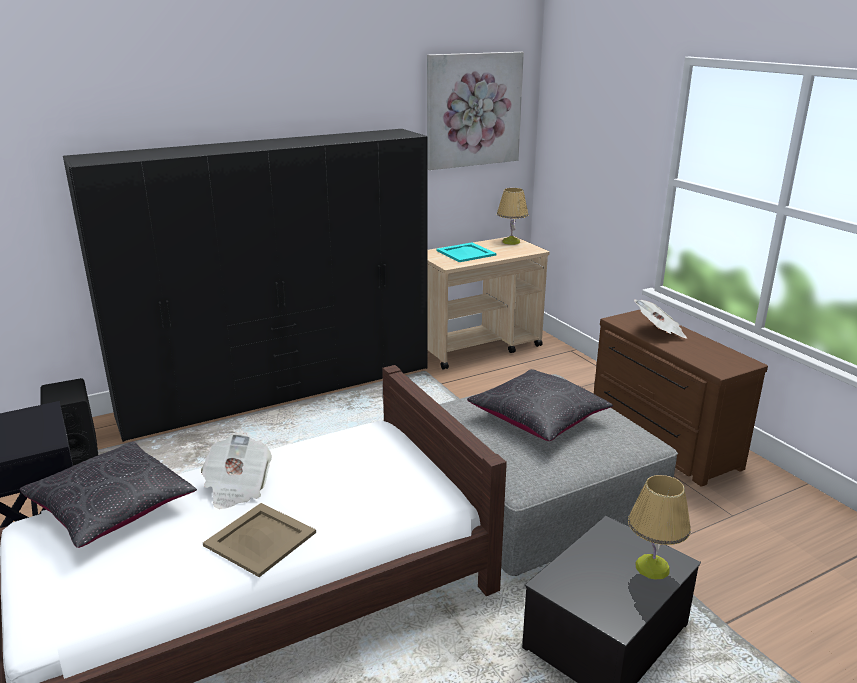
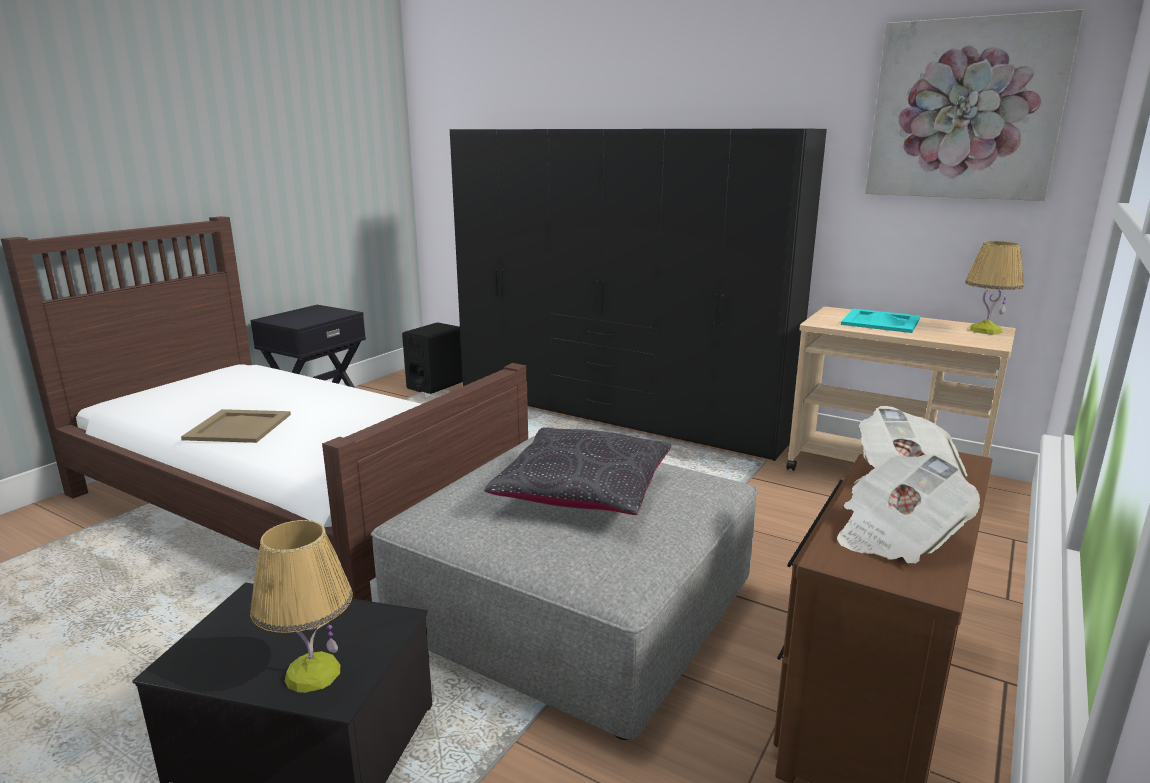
camera: 60 degrees right, 5 degrees down
black pillow [20,442,197,548] -> none
newspaper [201,433,272,509] -> newspaper moved to [837,454,980,563]

